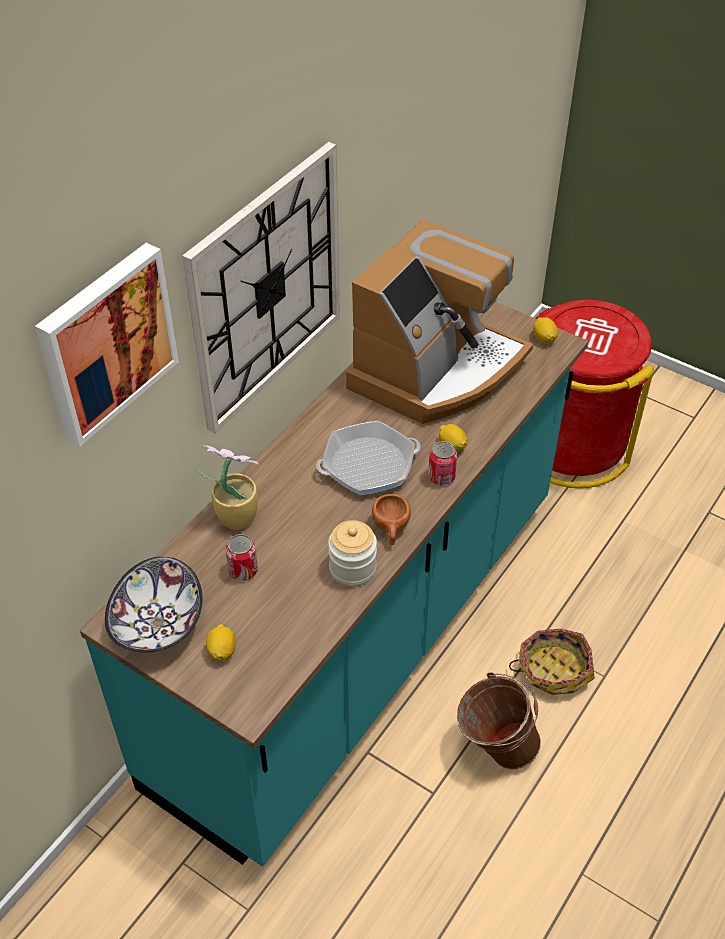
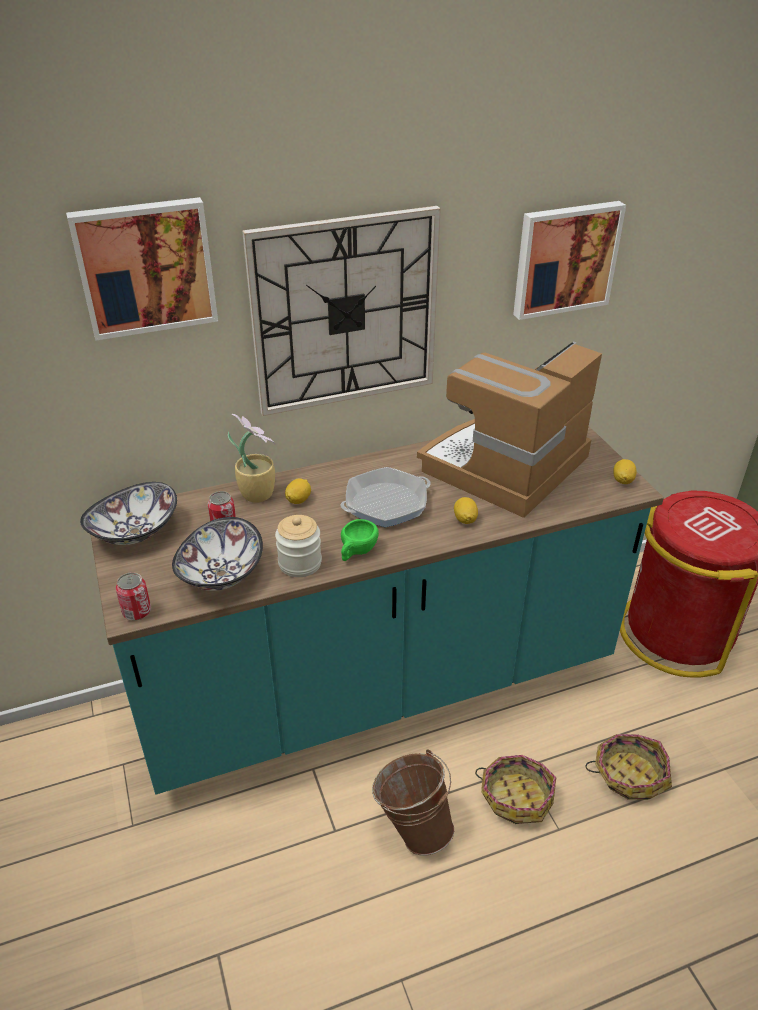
camera: 35 degrees right, 10 degrees down
lemon [206,624,236,661] -> lemon moved to [285,478,311,504]
frying pan [316,421,420,495] -> frying pan turned 135 degrees clockwise [341,467,430,527]
coffee machine [346,220,533,424] -> coffee machine turned 150 degrees clockwise [417,341,602,518]
brown cup [372,494,411,545] -> green cup [341,519,379,561]
can [428,441,457,486] -> can moved to [116,572,151,621]
none -> bowl [172,517,263,591]
none -> picture [513,201,626,320]
none -> basket [585,734,672,800]

